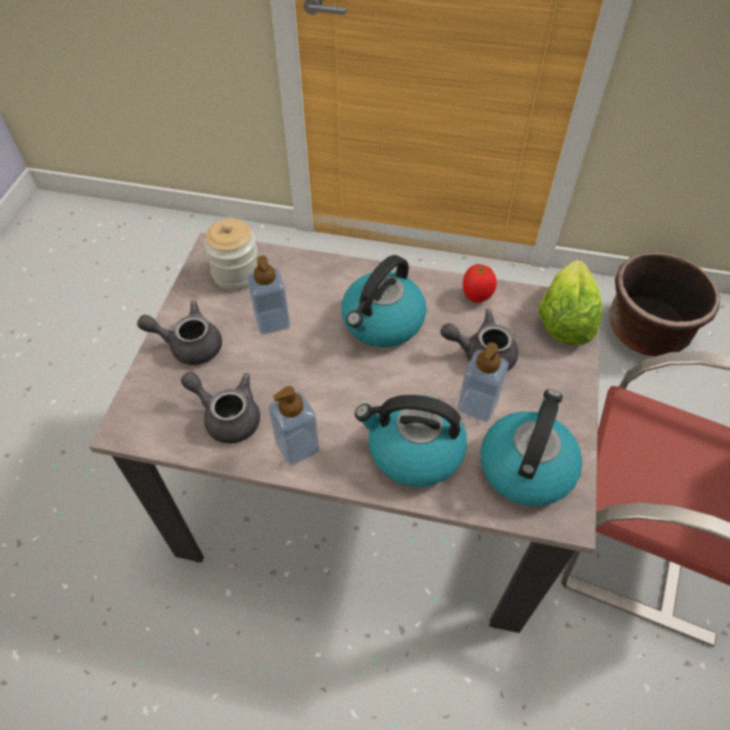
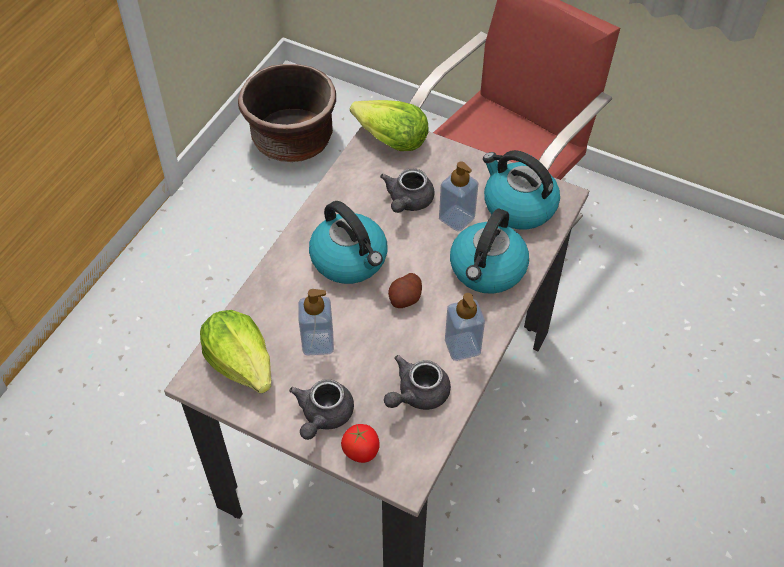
camera: 75 degrees left, 0 degrees up
jar [204,219,258,291] -> lettuce [200,310,271,393]
tomato [463,264,497,303] -> tomato moved to [341,424,380,463]
none -> potato [388,273,422,308]

